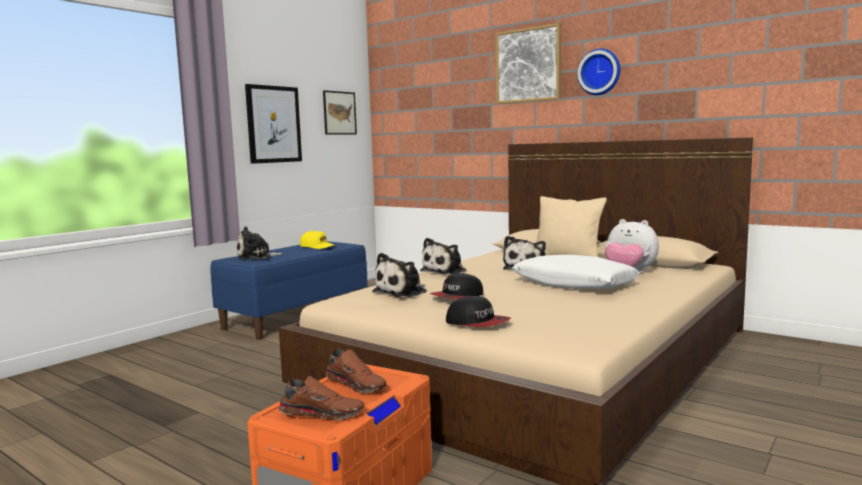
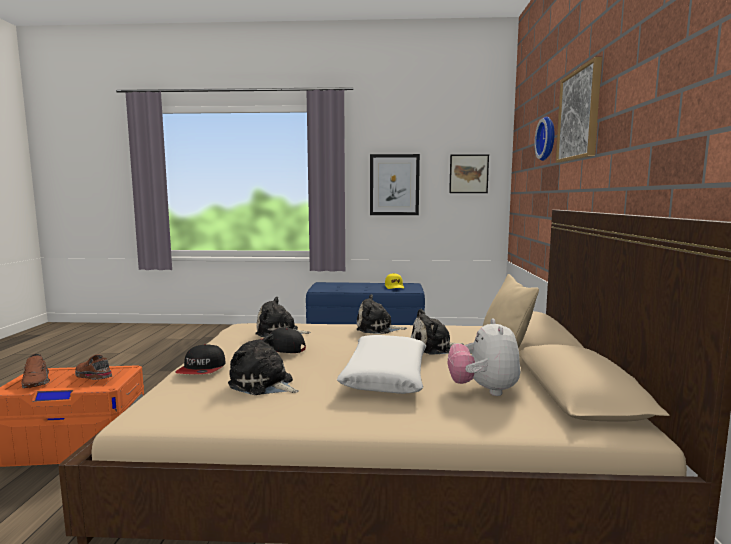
camera: 55 degrees right, 0 degrees up
plush toy [237,226,284,260] -> plush toy moved to [228,334,299,395]
brown shoe [326,349,386,393] -> brown shoe turned 120 degrees clockwise [75,354,112,380]
wall clock [577,48,621,95] -> wall clock moved to [534,116,554,161]

